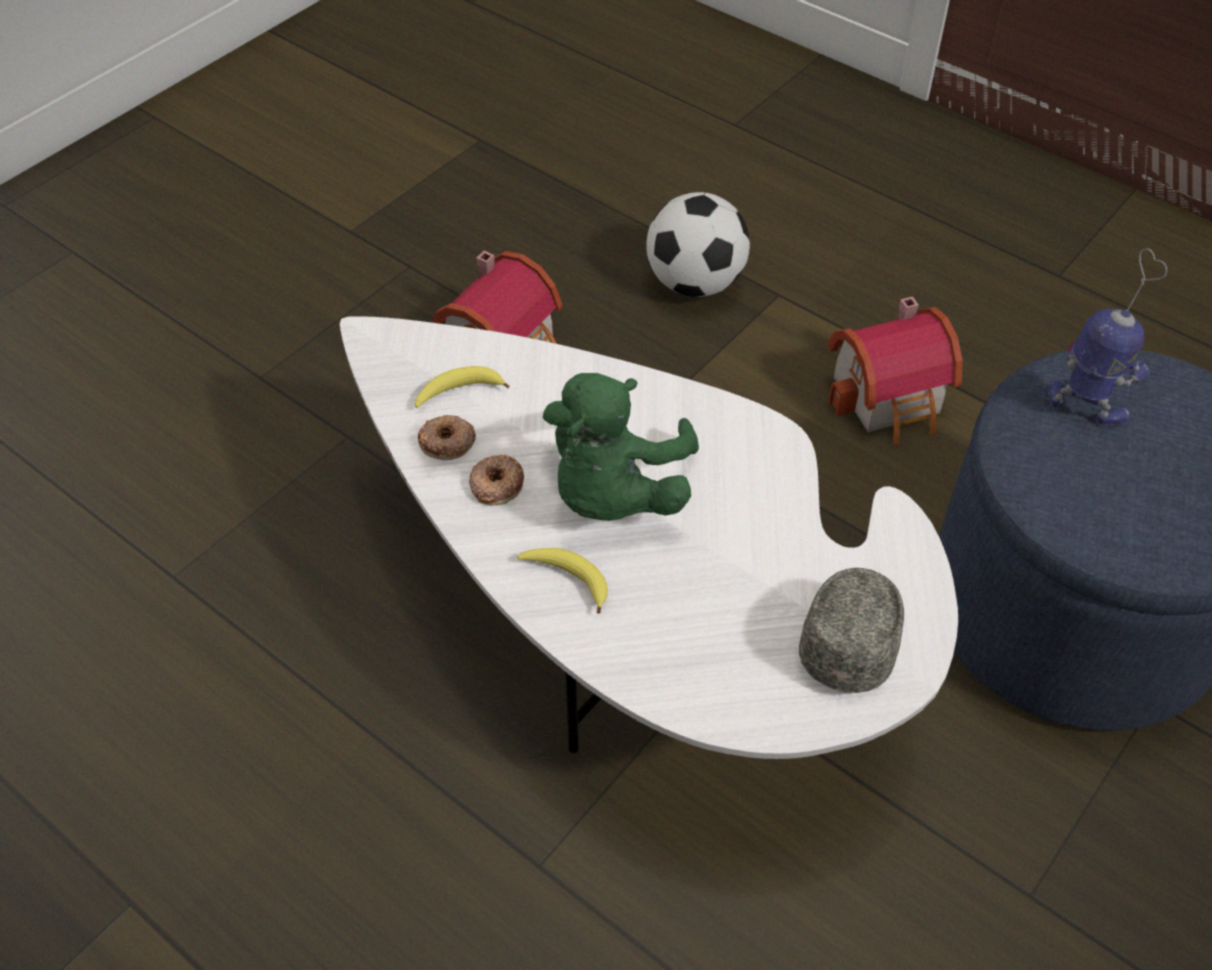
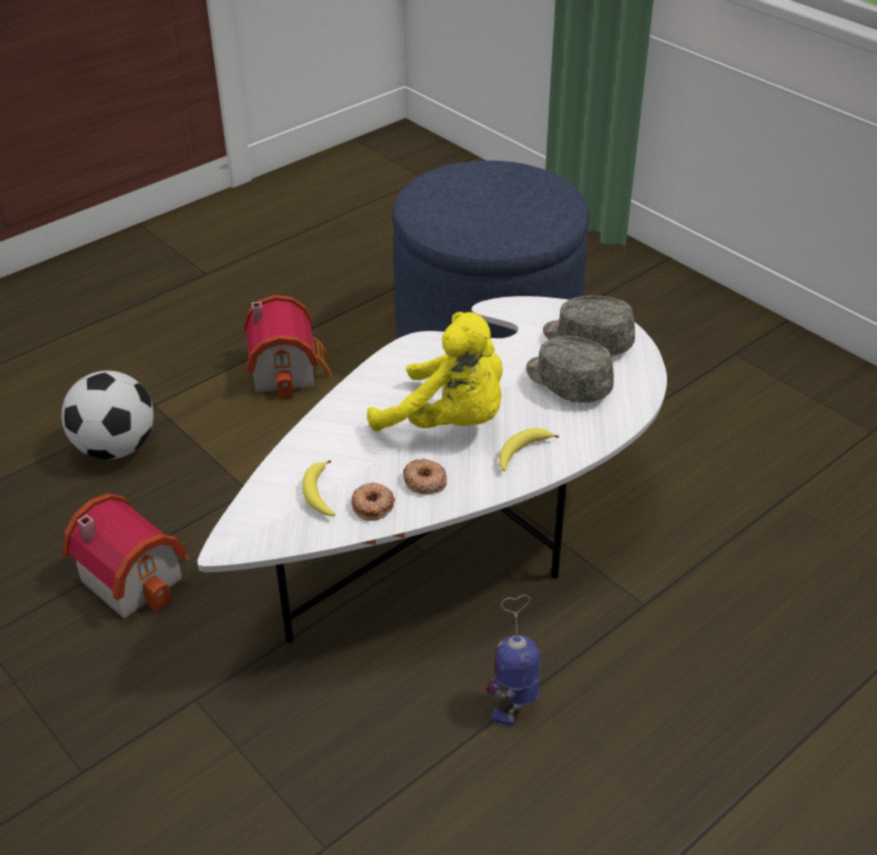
camera: 80 degrees left, 10 degrees down
green plush toy [543,373,699,521] -> yellow plush toy [367,312,503,431]
toy robot [1048,248,1167,425] -> toy robot moved to [486,595,540,726]
none -> grey cap [526,336,614,403]

